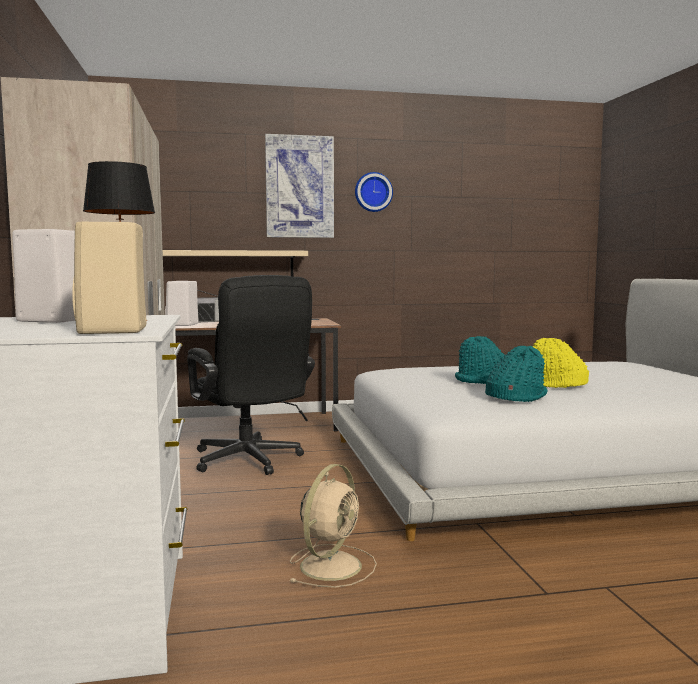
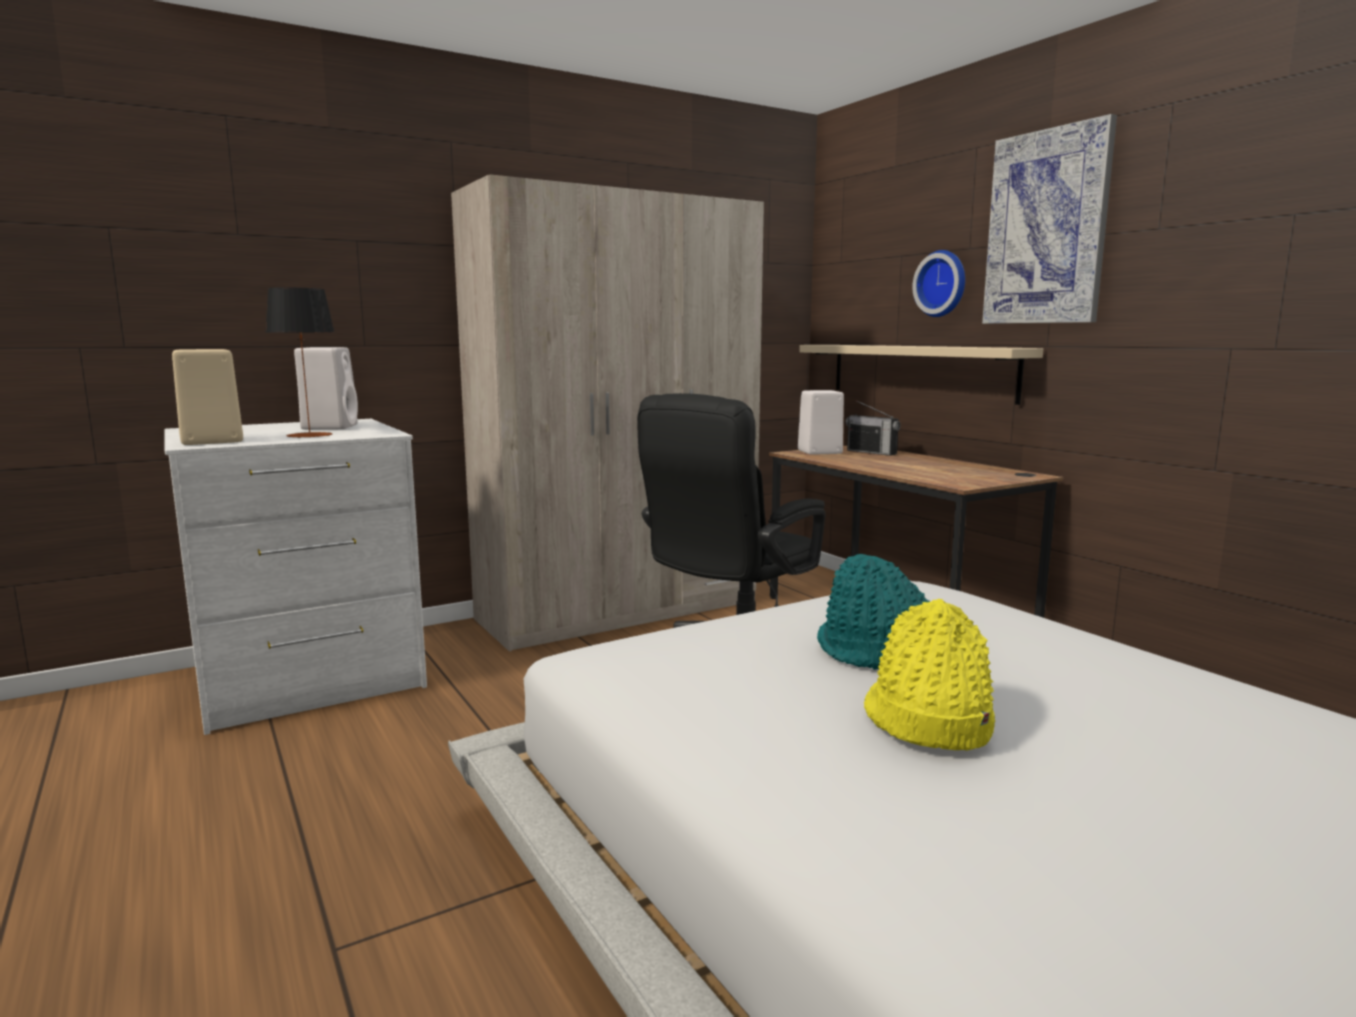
camera: 70 degrees right, 5 degrees up
beige fan [289,464,377,588] -> none
wall clock [355,172,393,212] -> wall clock moved to [912,250,965,317]
turquoise hat [485,346,548,402] -> none

